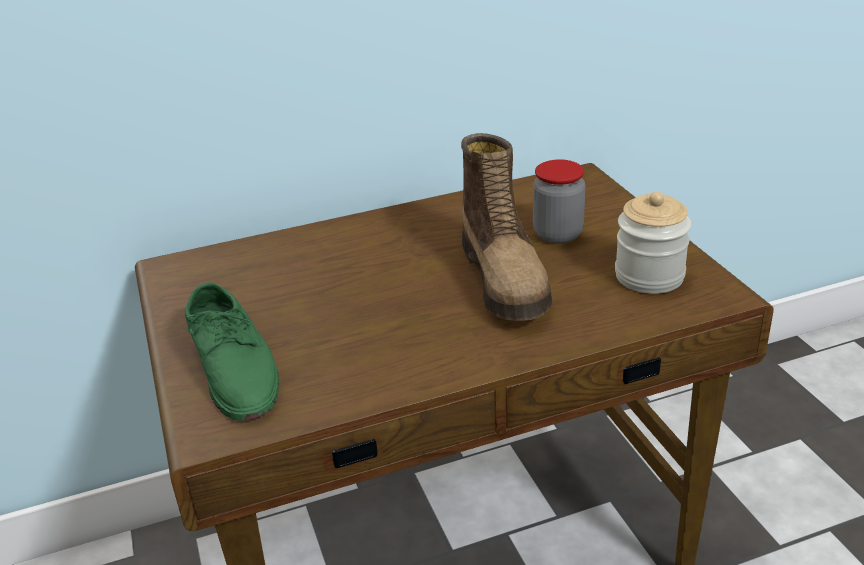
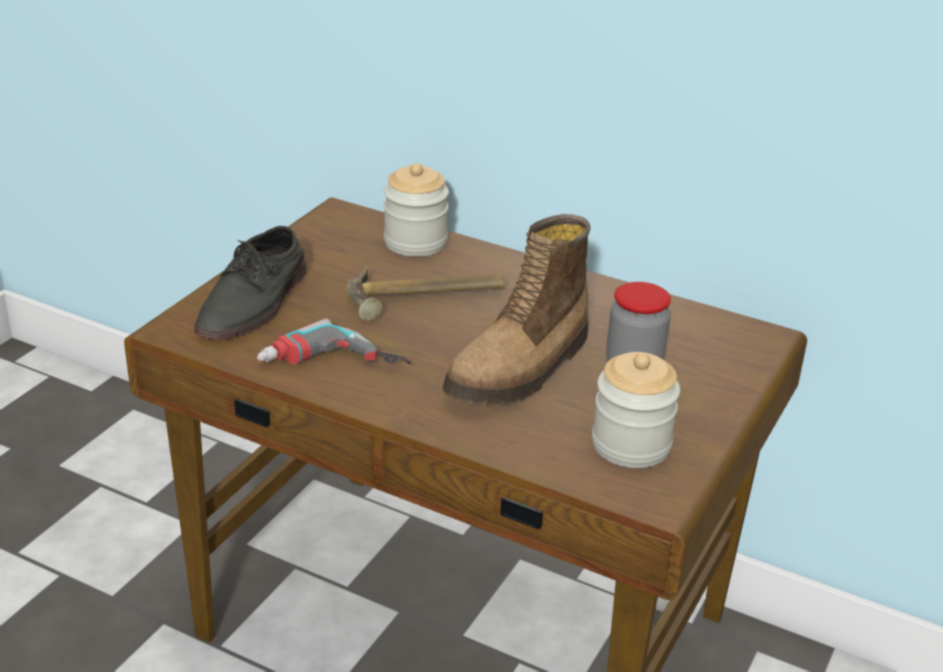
camera: 45 degrees right, 0 degrees up
green shoe [184,282,279,420] -> grey shoe [195,226,307,340]
none -> power drill [257,318,411,364]
none -> hammer [347,267,505,321]
none -> jar [384,163,449,257]

